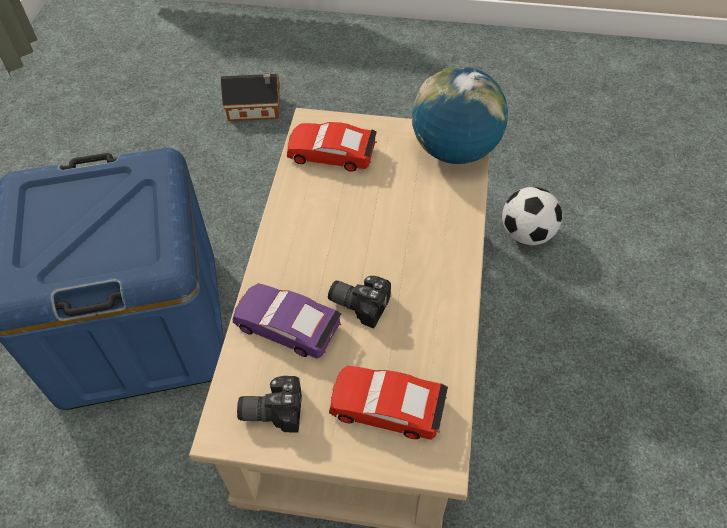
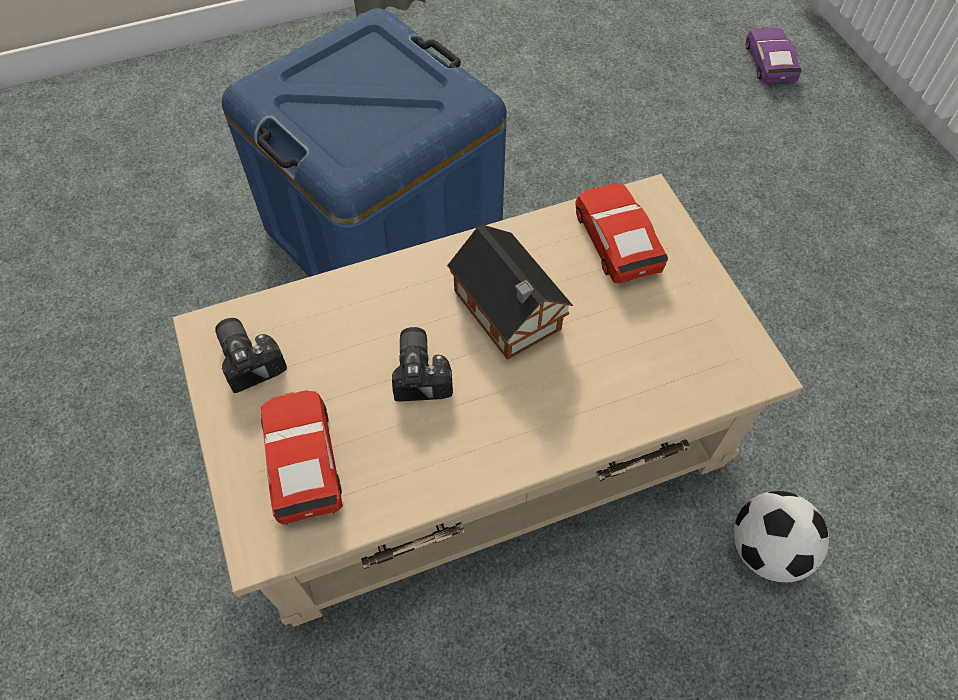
camera: 60 degrees right, 5 degrees up
toy house [221,73,280,121] -> toy house moved to [447,225,573,360]
purple toy car [233,283,341,359] -> purple toy car moved to [746,27,802,83]
globe [412,66,508,164] -> none

